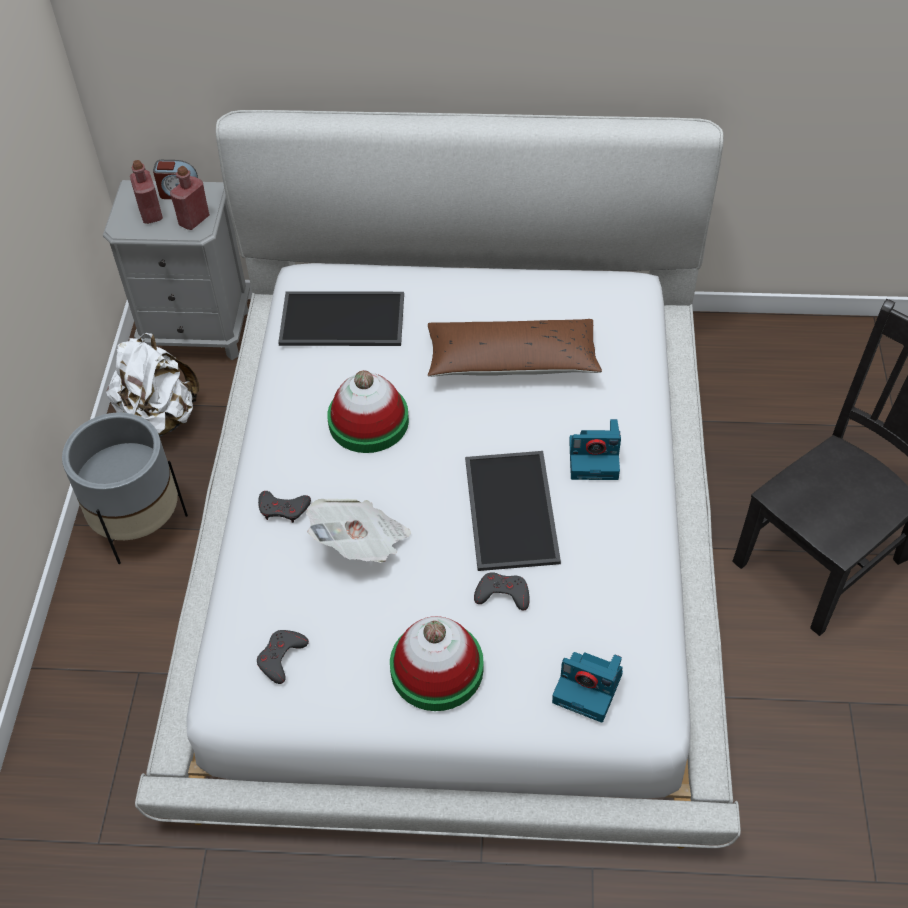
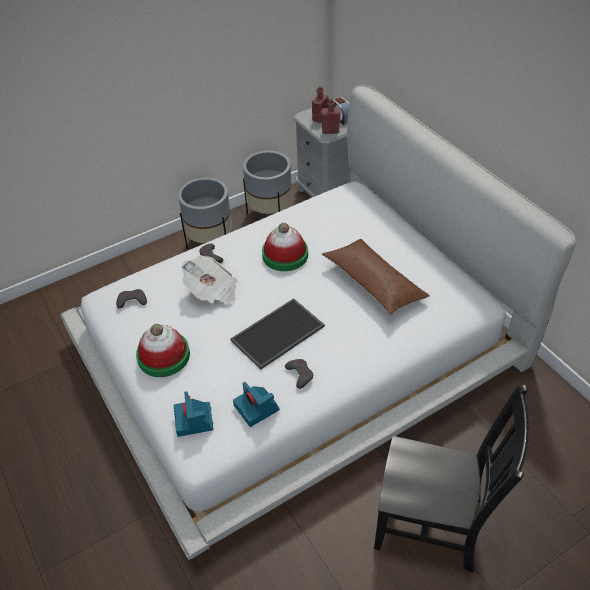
camera: 55 degrees right, 5 degrees down
white backpack [106,333,199,437] -> grey planter [243,151,292,214]
tray [278,291,404,346] -> none
grey game controller [474,572,530,610] -> grey game controller moved to [285,359,313,389]
camera [569,419,621,480] -> camera moved to [233,382,280,427]

